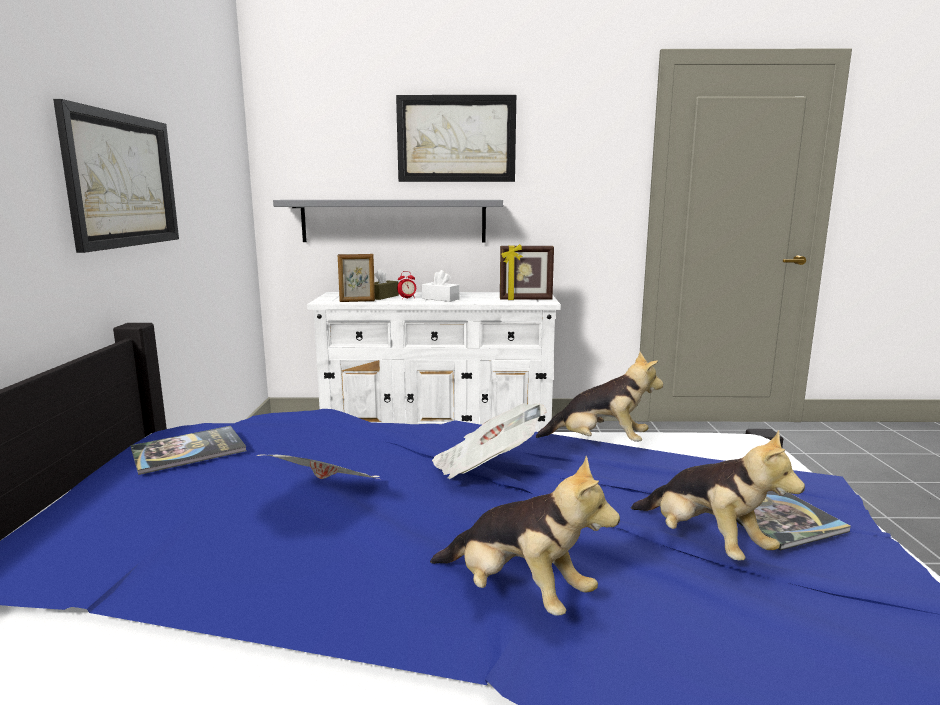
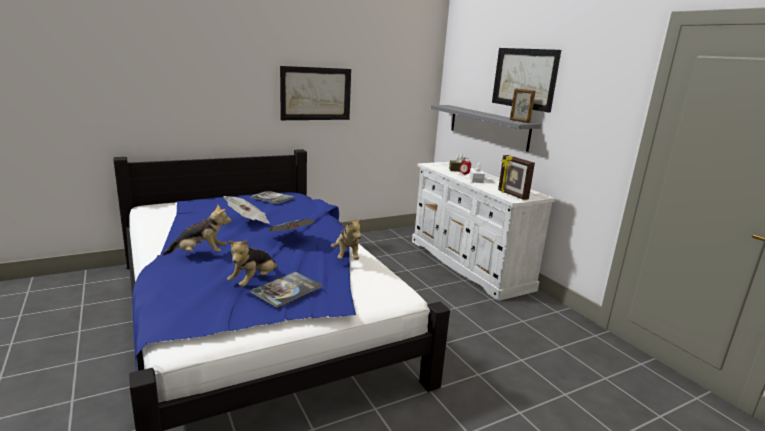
camera: 60 degrees right, 5 degrees up
picture frame [338,254,375,302] -> picture frame moved to [510,88,535,123]
plush toy [430,456,620,616] -> plush toy turned 105 degrees counterclockwise [163,204,232,255]

